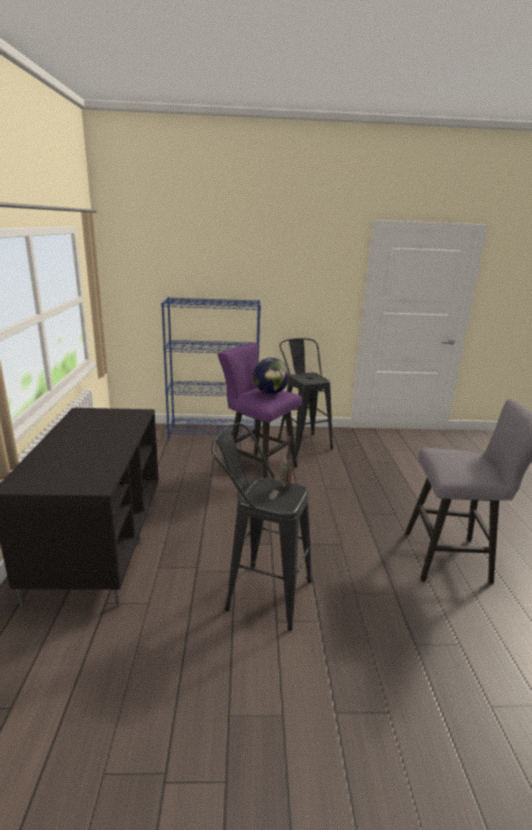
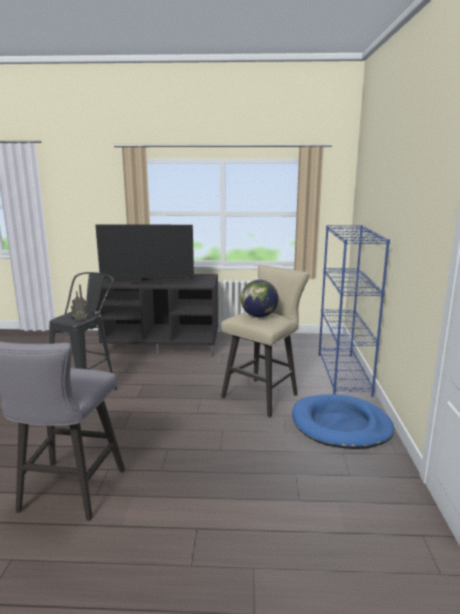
camera: 95 degrees right, 5 degrees down
purple stool [218,342,302,478] -> beige stool [221,265,310,417]
black stool [278,338,333,456] -> blue dog bed [292,394,394,449]
none -> television [95,224,194,284]

